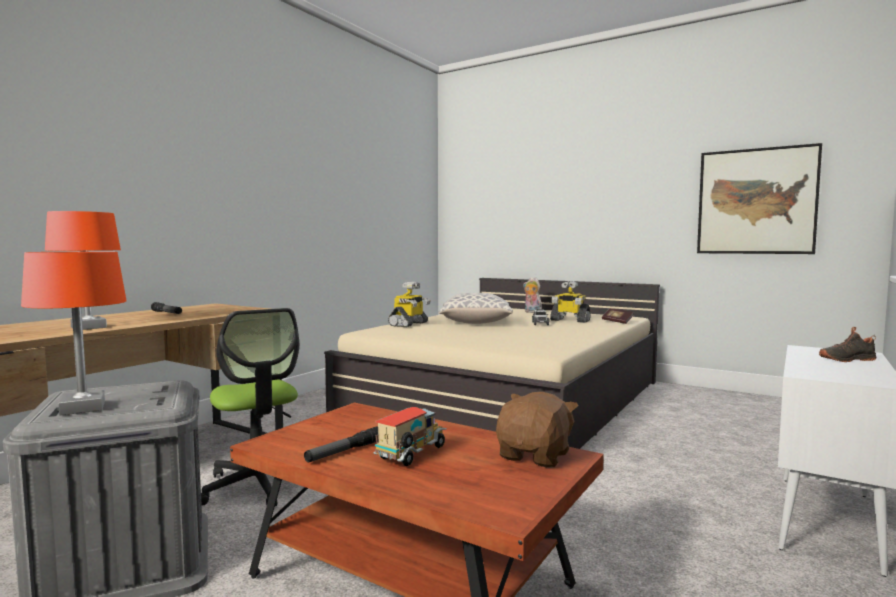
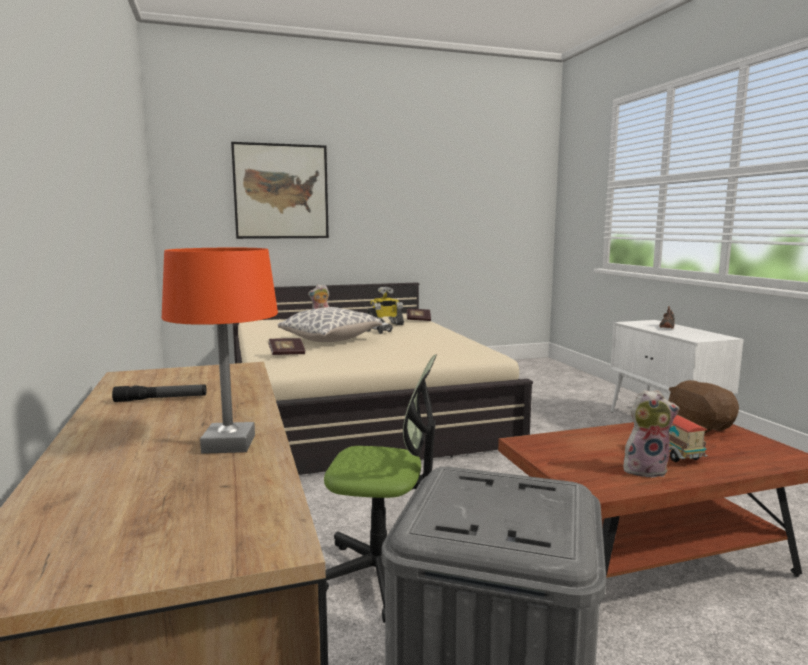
camera: 50 degrees left, 5 degrees up
orange table lamp [21,252,127,416] -> none
flashlight [304,426,378,462] -> plush toy [623,389,680,478]
toy robot [388,282,431,327] -> book [268,338,305,355]
picture [697,143,822,254] -> picture moved to [231,142,329,239]

